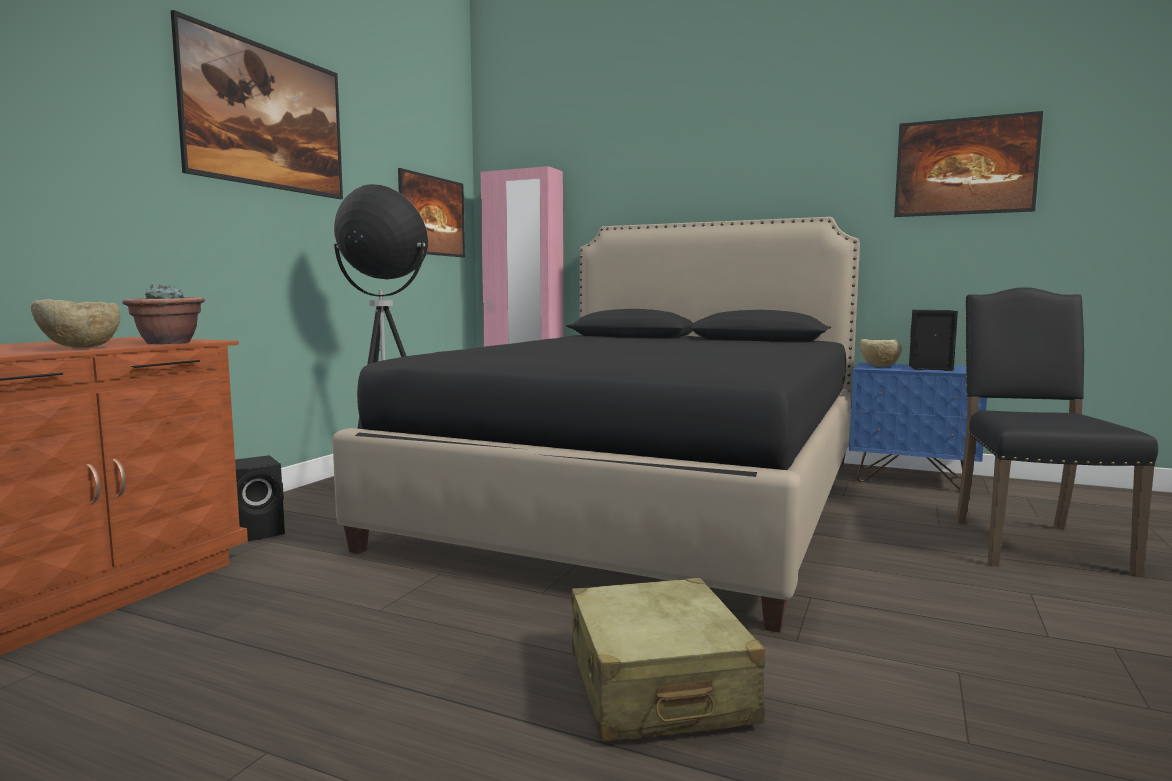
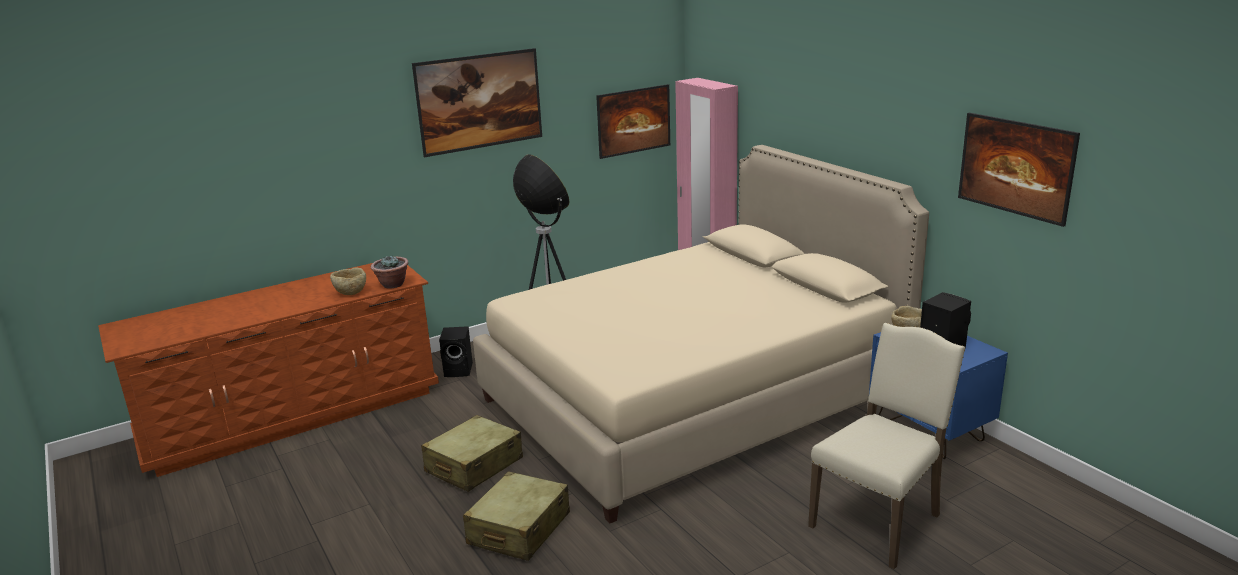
camera: 35 degrees right, 15 degrees up
black bed [332,217,860,633] -> beige bed [473,145,929,524]
black chair [956,287,1158,576] -> beige chair [808,323,965,569]
none -> beige suitcase [421,415,523,492]

